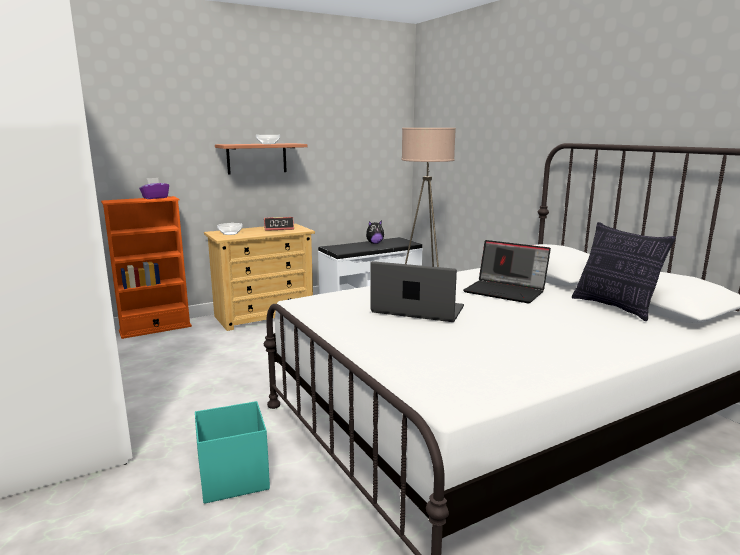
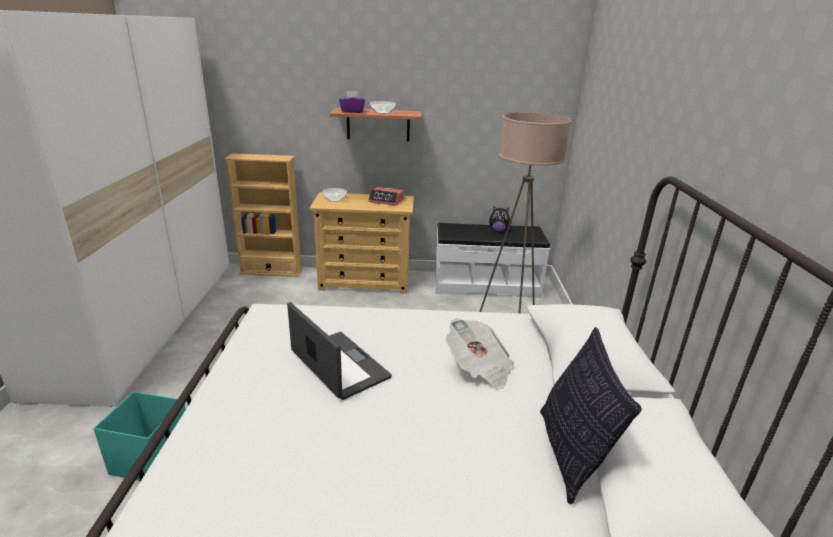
camera: 30 degrees right, 10 degrees up
orange bookcase [101,196,192,339] -> beige bookcase [224,153,302,277]
purple tissue box [139,178,169,199] -> purple tissue box moved to [339,91,365,113]
laptop [463,240,551,303] -> newspaper [446,318,514,389]

